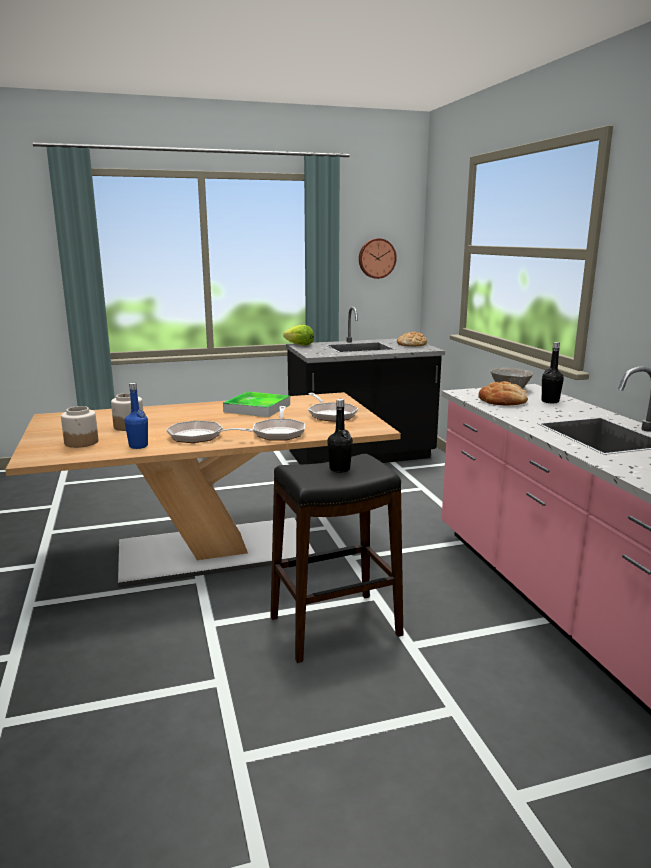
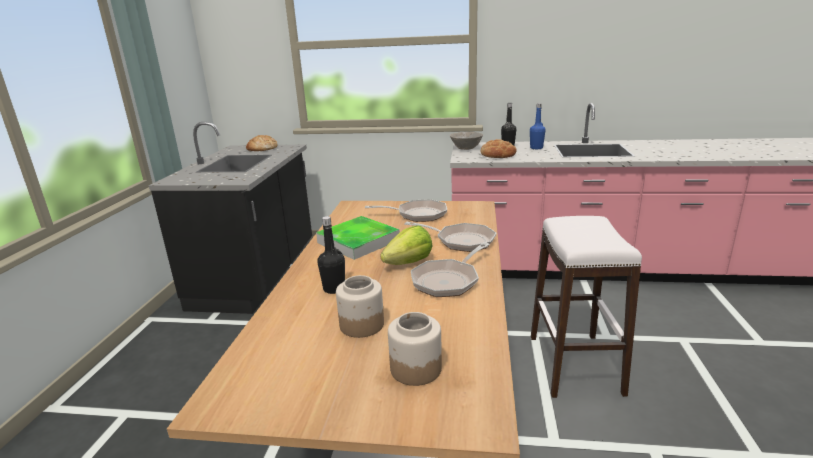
camera: 65 degrees left, 5 degrees up
blue bottle [125,383,148,449] -> blue bottle moved to [530,103,546,149]
black stool [270,454,403,663] -> white stool [531,216,642,398]
lettuce [283,325,314,346] -> lettuce moved to [380,226,432,265]
black bottle [327,399,353,473] -> black bottle moved to [317,216,345,294]
wall clock [359,238,397,279] -> none

